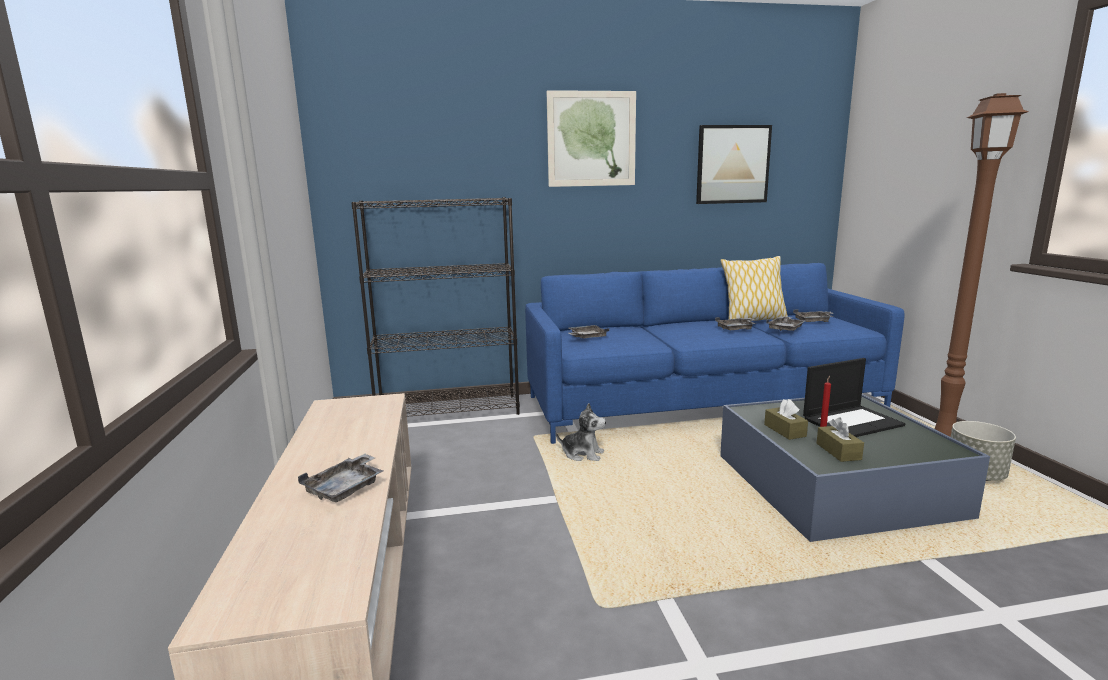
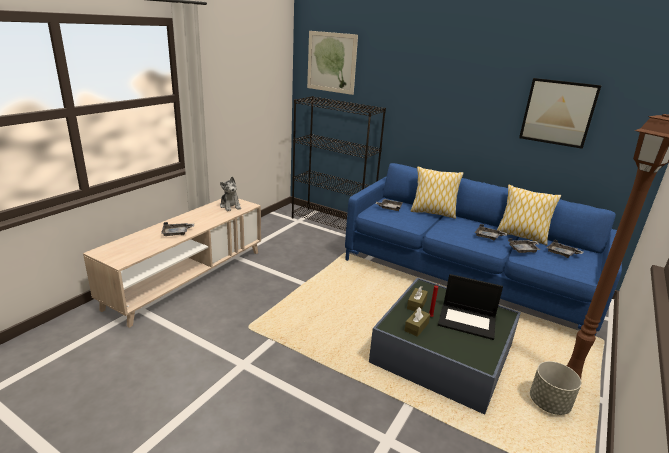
camera: 40 degrees right, 10 degrees up
picture [546,90,636,187] -> picture moved to [307,31,358,95]
plush toy [555,403,606,461] -> plush toy moved to [220,177,241,211]
none -> pillow [411,166,463,219]

